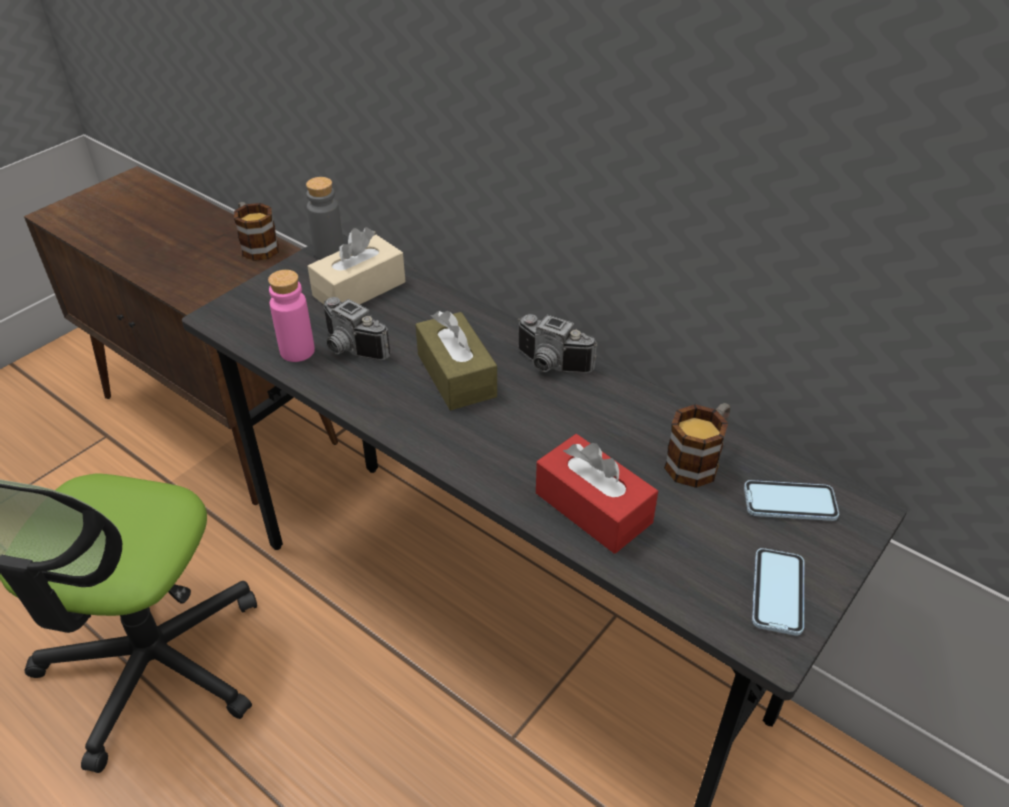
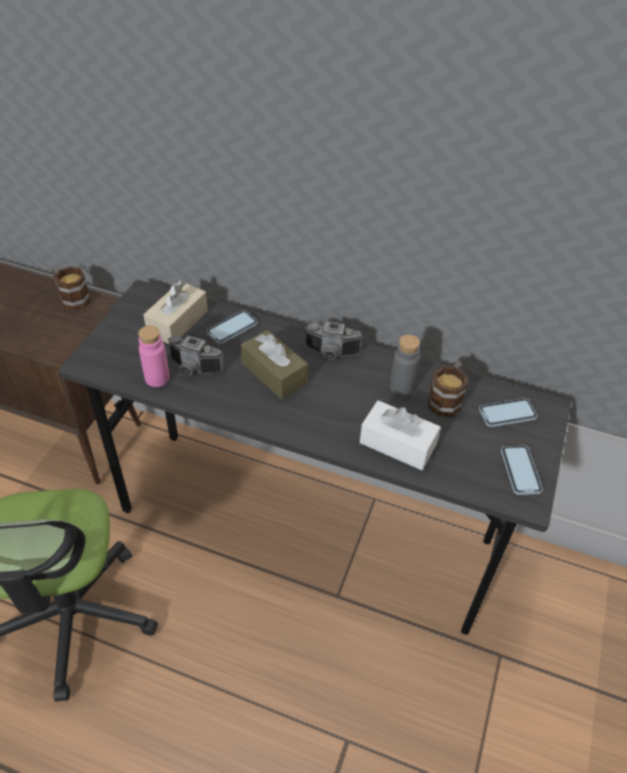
camera: 20 degrees left, 5 degrees up
grey bottle [306,177,344,260] -> grey bottle moved to [390,335,420,396]
red tissue box [536,434,658,554] -> white tissue box [360,400,441,470]
none -> phone [206,310,258,344]

